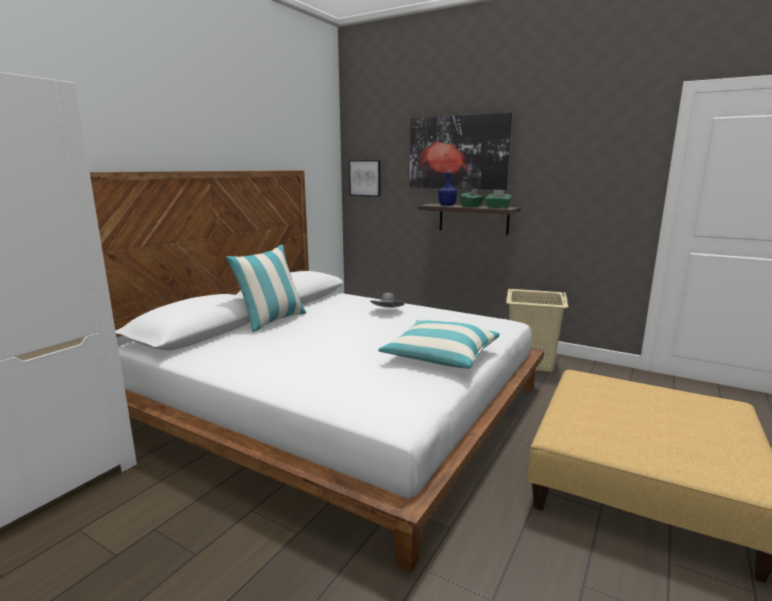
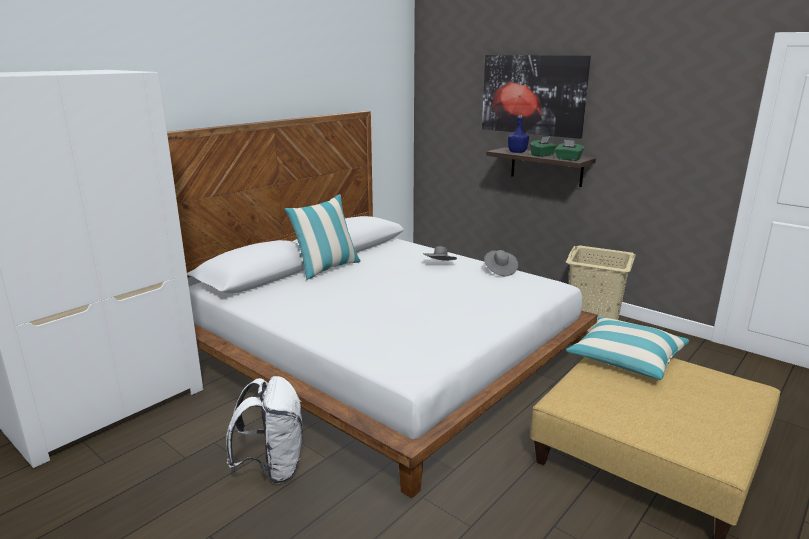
camera: 10 degrees right, 5 degrees up
picture [349,160,381,197] -> none
pillow [378,320,500,369] -> pillow moved to [566,316,689,380]
none -> white backpack [226,376,302,484]
none -> grey hat [484,250,518,276]

